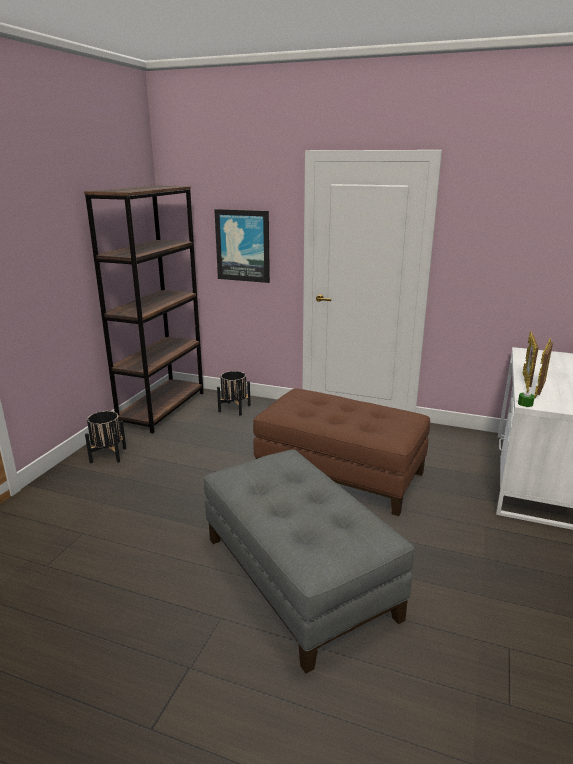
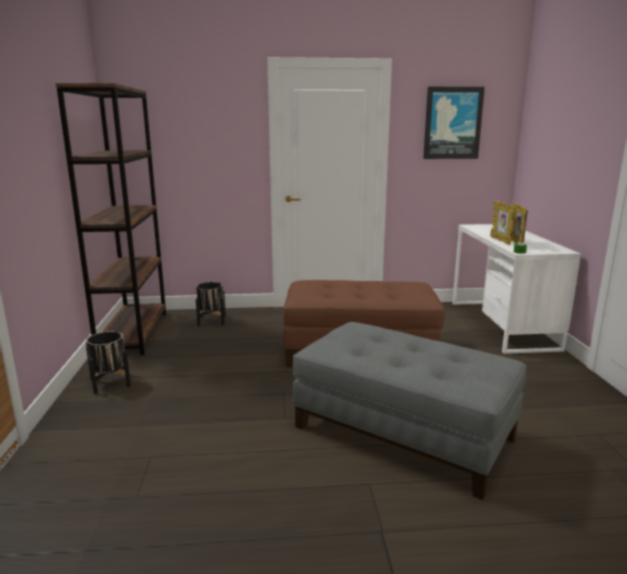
camera: 25 degrees left, 5 degrees down
picture [214,209,270,283] -> picture moved to [423,87,485,159]

